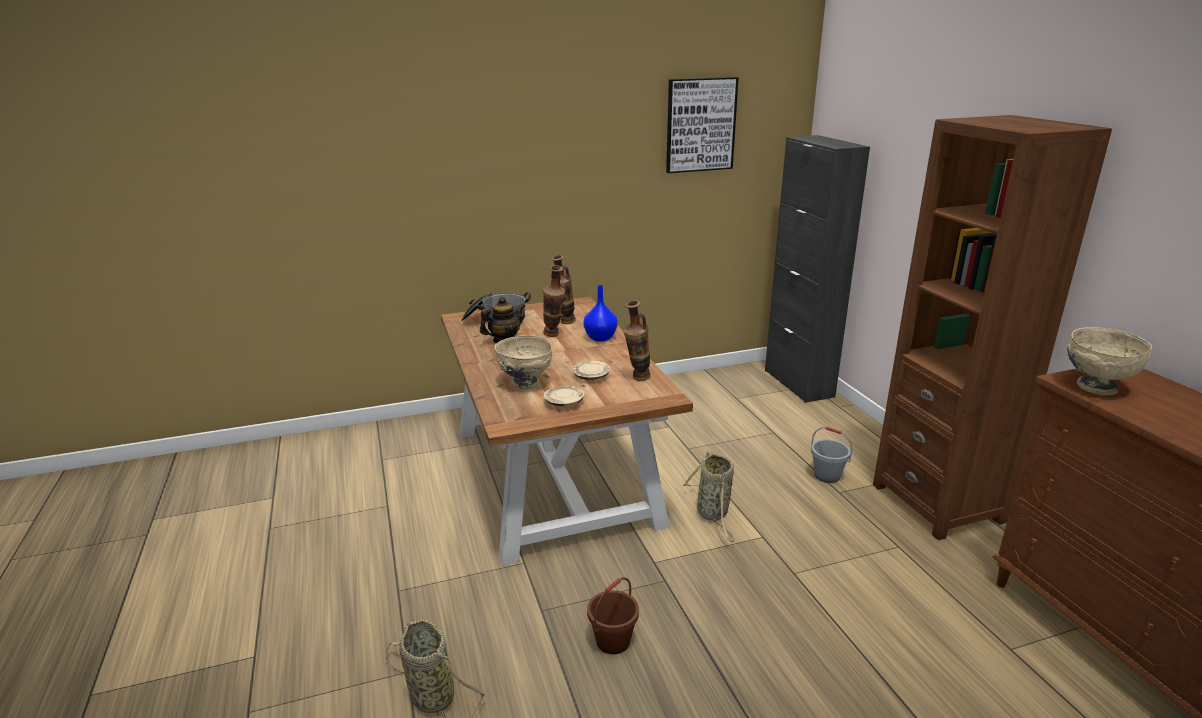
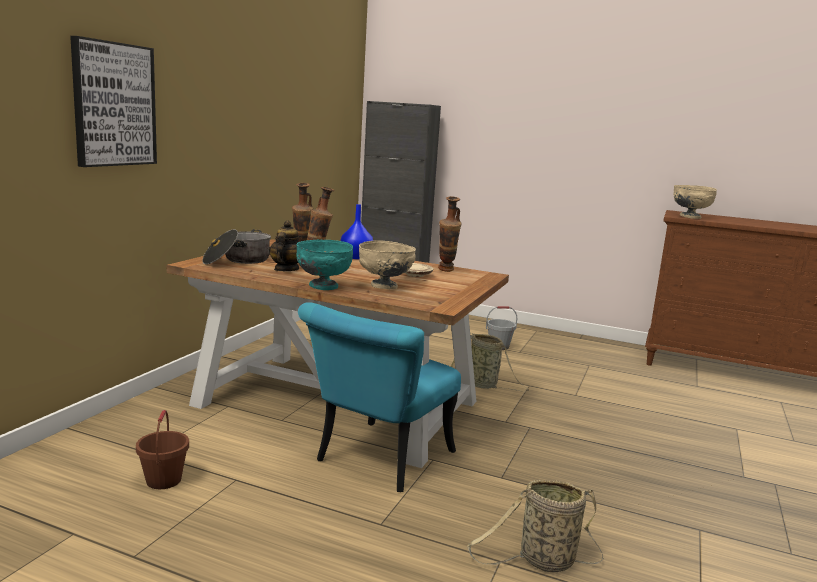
camera: 50 degrees left, 10 degrees down
beige plate [544,386,584,407] -> none
brown bucket [587,577,639,654] -> brown bucket moved to [136,410,189,489]
picture [666,77,739,173] -> picture moved to [70,36,157,167]
brown bookcase [873,115,1112,540] -> none
none -> turquoise bowl [296,240,353,290]
none -> turquoise chair [298,302,461,492]

